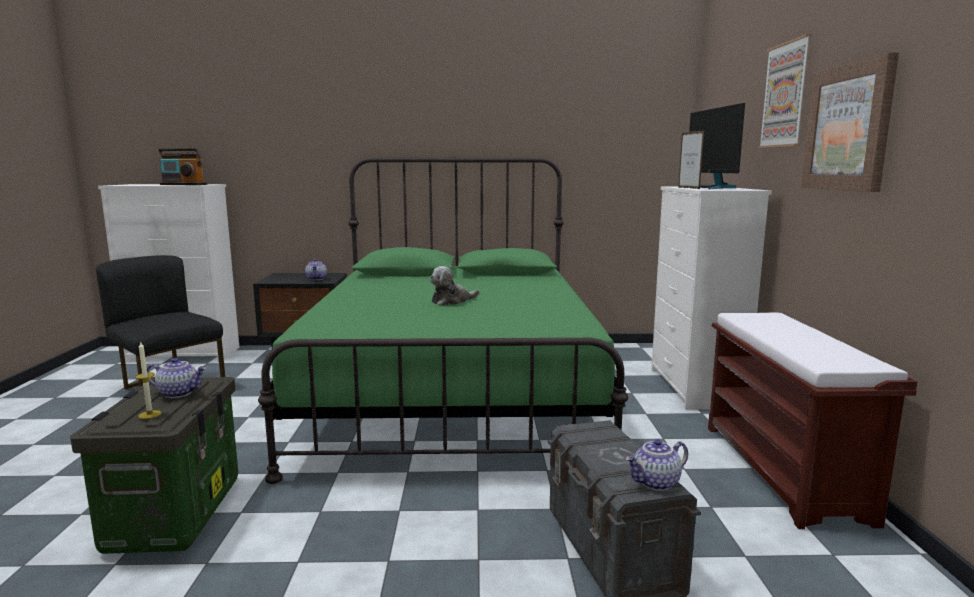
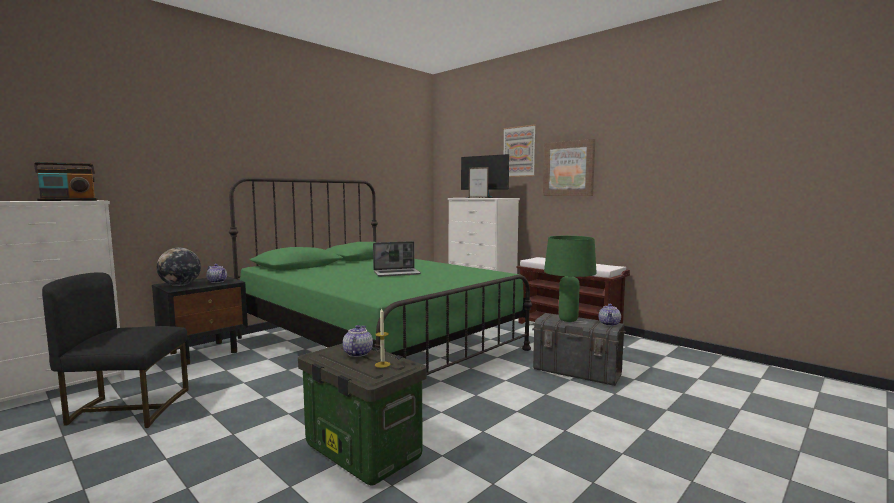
camera: 45 degrees left, 5 degrees down
teapot [147,358,206,398] -> teapot turned 45 degrees counterclockwise [343,325,373,357]
plush toy [430,266,479,306] -> laptop [373,241,421,277]
none -> globe [157,248,201,286]
none -> green table lamp [544,236,597,322]

